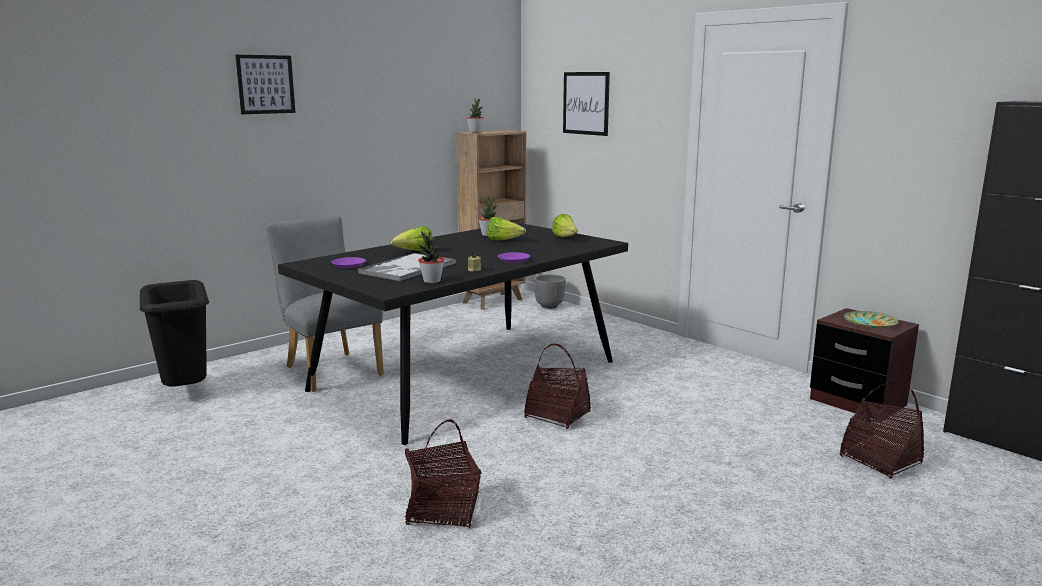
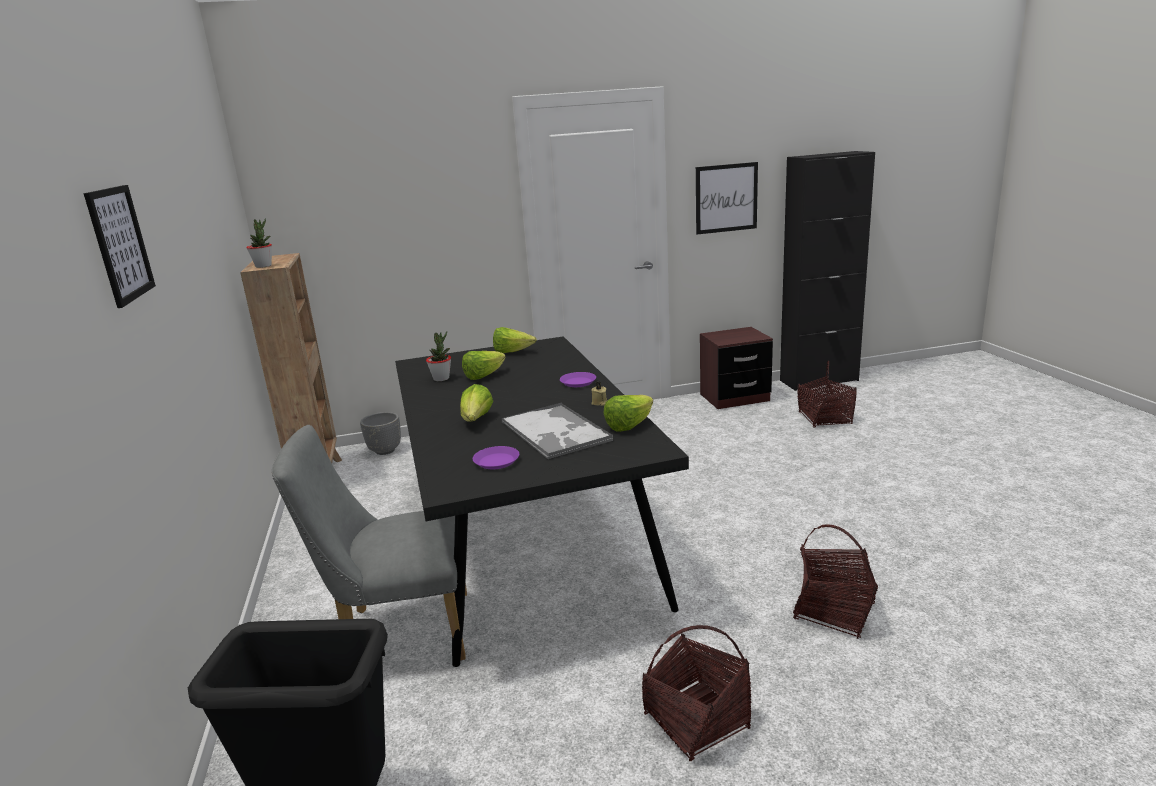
camera: 60 degrees left, 5 degrees up
potted plant [418,231,444,283] -> lettuce [603,395,653,432]
basket [524,344,591,429] -> basket moved to [642,625,751,761]
picture [563,72,610,136] -> picture moved to [696,162,758,235]
plate [844,311,899,328] -> none

